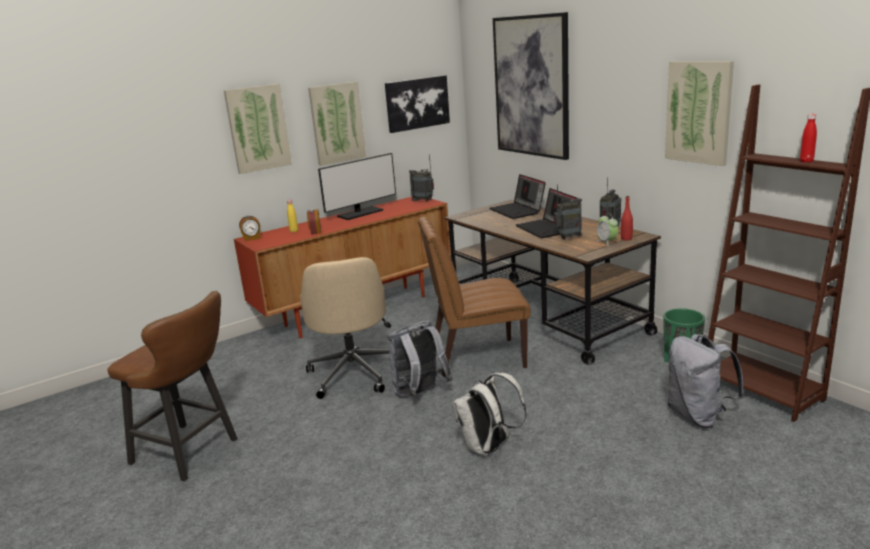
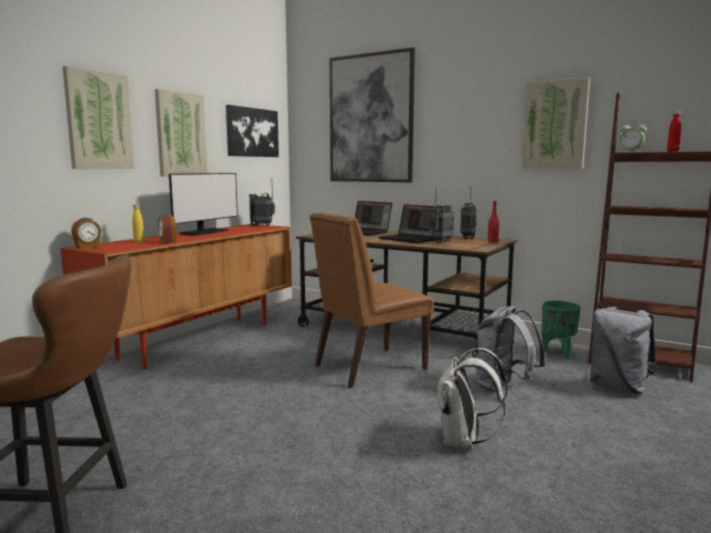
camera: 25 degrees left, 10 degrees down
beige office chair [300,257,391,399] -> none
grey backpack [387,321,453,398] -> grey backpack moved to [476,306,545,391]
alarm clock [597,213,618,246] -> alarm clock moved to [618,121,647,153]

